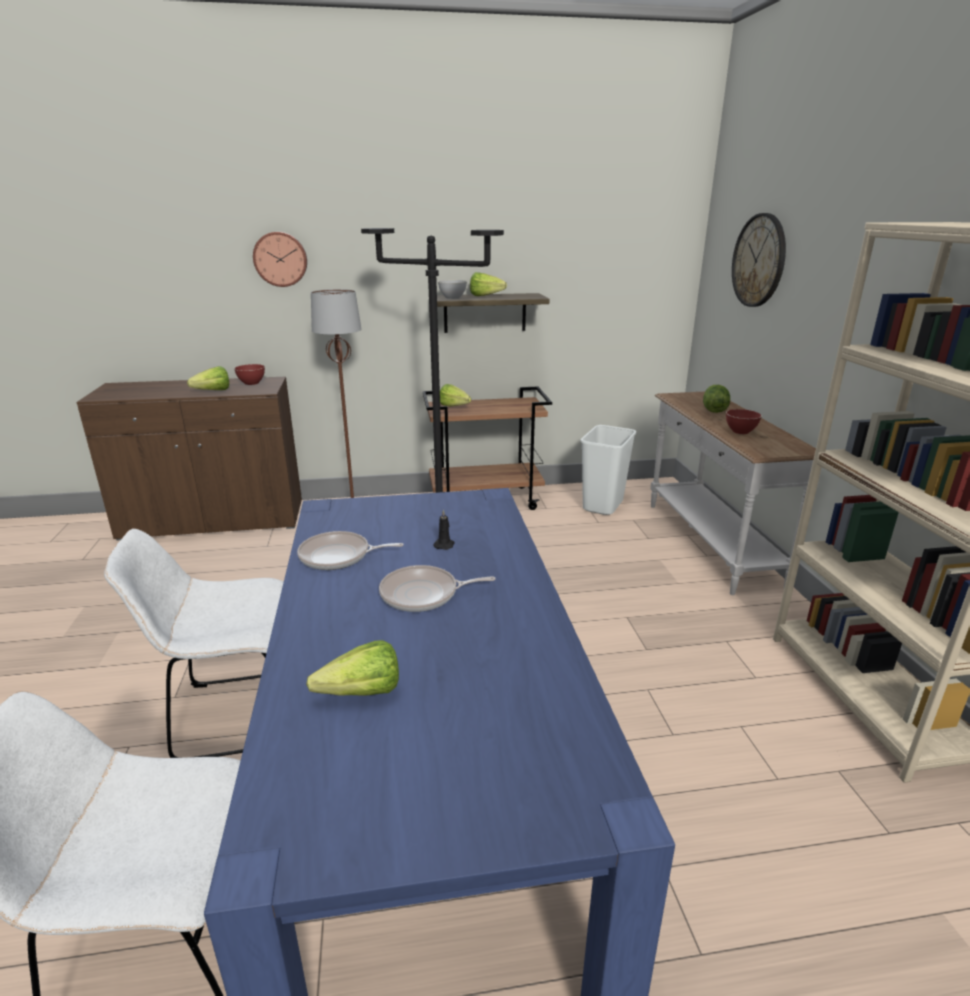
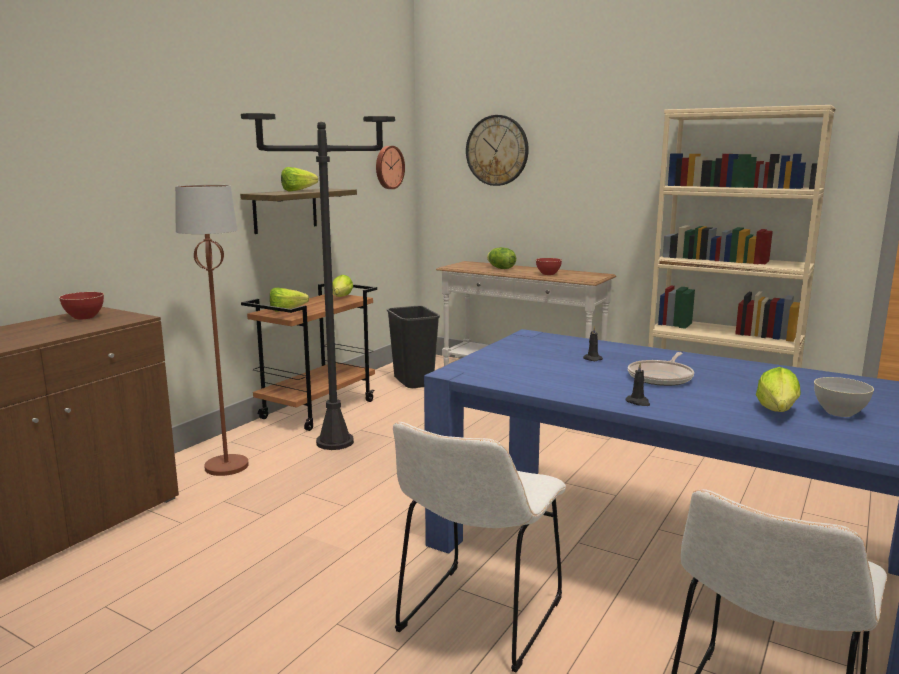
camera: 50 degrees left, 10 degrees down
lettuce [187,366,229,390] -> lettuce moved to [332,275,353,297]
wall clock [253,232,307,287] -> wall clock moved to [376,146,405,189]
frying pan [297,531,404,570] -> none
grey bowl [438,280,467,299] -> grey bowl moved to [814,377,874,417]
white trash can [581,425,636,515] -> black trash can [387,306,440,388]
none -> black candle [626,362,650,406]

